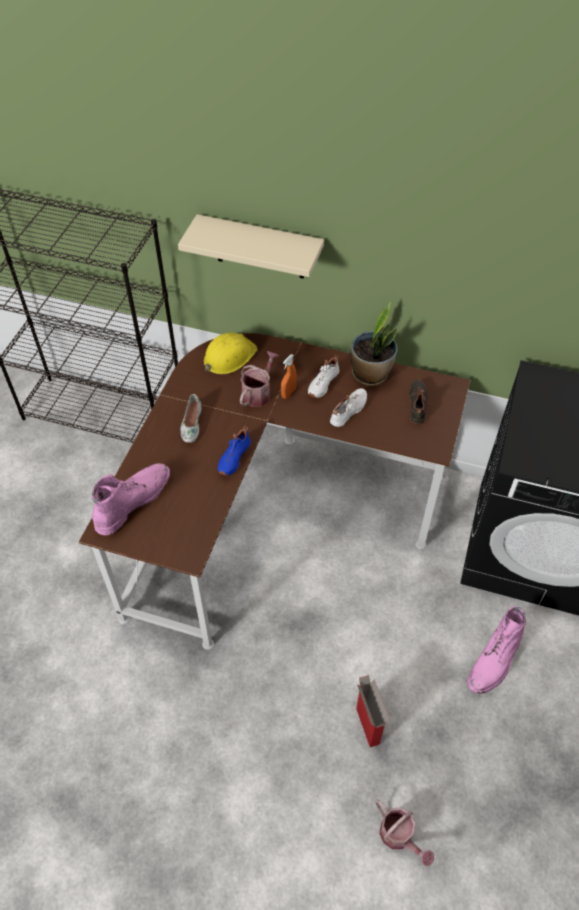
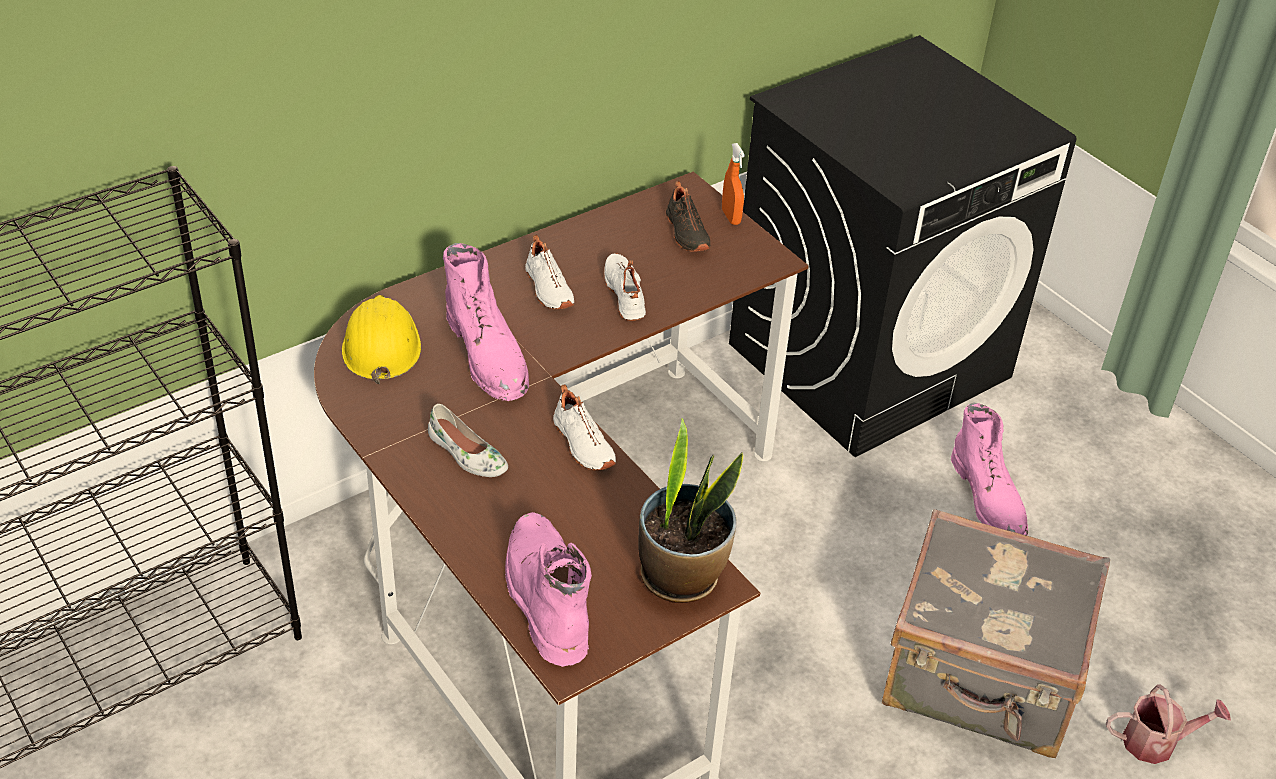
camera: 55 degrees left, 10 degrees down
beige shelf [178,214,324,279] -> none
blue shoe [218,425,251,476] -> white shoe [553,384,616,470]
watering can [240,351,279,407] -> pink boot [443,243,529,401]
orange spray bottle [281,354,297,399] -> orange spray bottle moved to [722,143,745,225]
potted plant [351,302,398,386] -> potted plant moved to [638,418,743,603]
cardboard box [356,675,390,747] -> grey suitcase [882,509,1110,758]
black shoe [409,380,428,424] -> black shoe turned 150 degrees counterclockwise [666,181,710,251]

